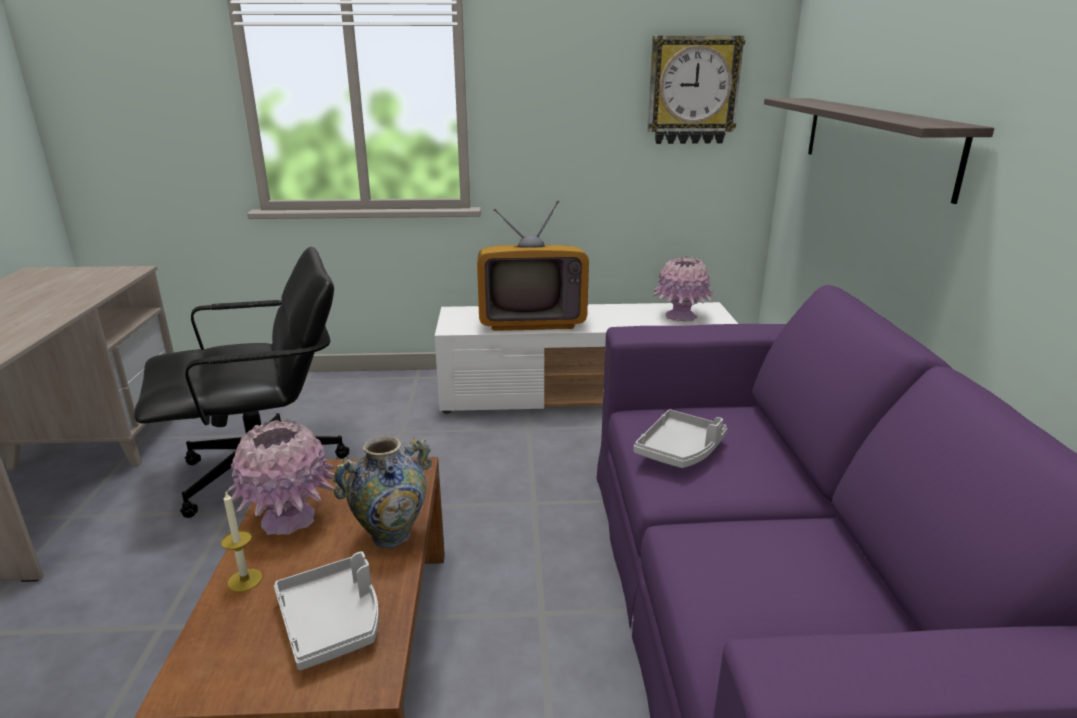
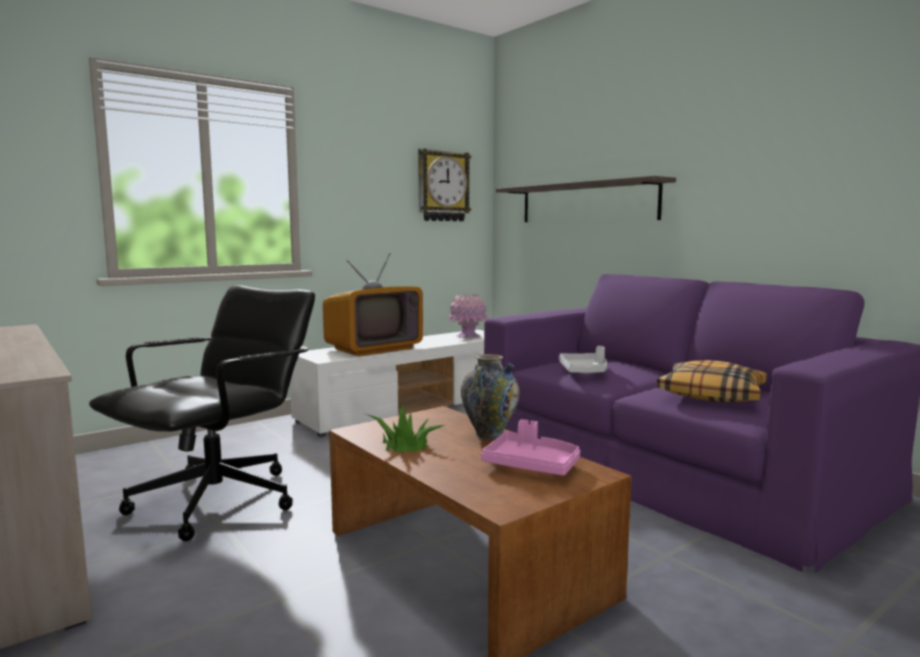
camera: 35 degrees left, 15 degrees down
candle [221,492,263,592] -> none
pink vase [227,418,335,535] -> potted plant [366,403,445,452]
grey tray [274,551,379,671] -> pink tray [481,419,580,476]
none -> pillow [657,360,767,402]

